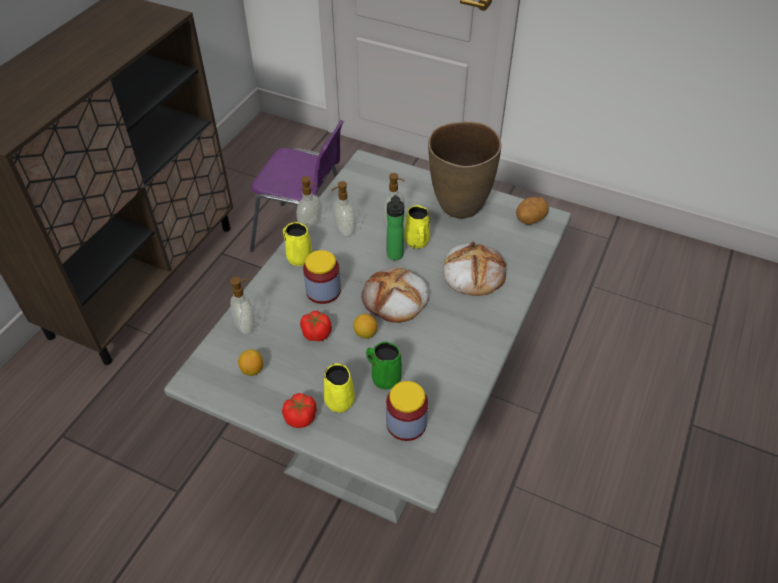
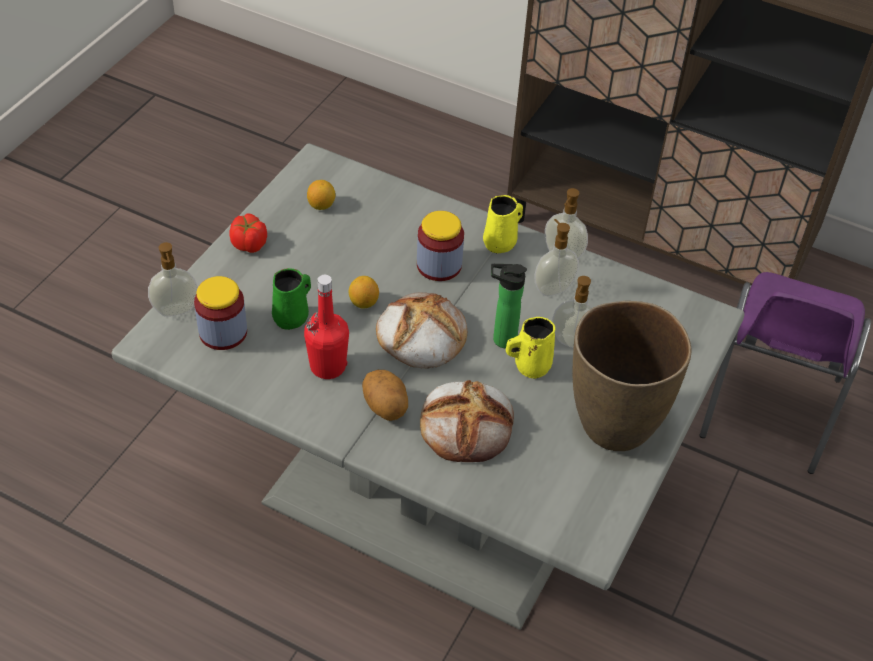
camera: 90 degrees right, 0 degrees up
soap dispenser [230,277,255,335] -> soap dispenser moved to [148,242,198,317]
tomato [300,310,332,341] -> none
yellow mug [324,363,355,413] -> none
potato [516,197,549,224] -> potato moved to [362,370,408,421]
none -> red bottle [304,275,349,379]

